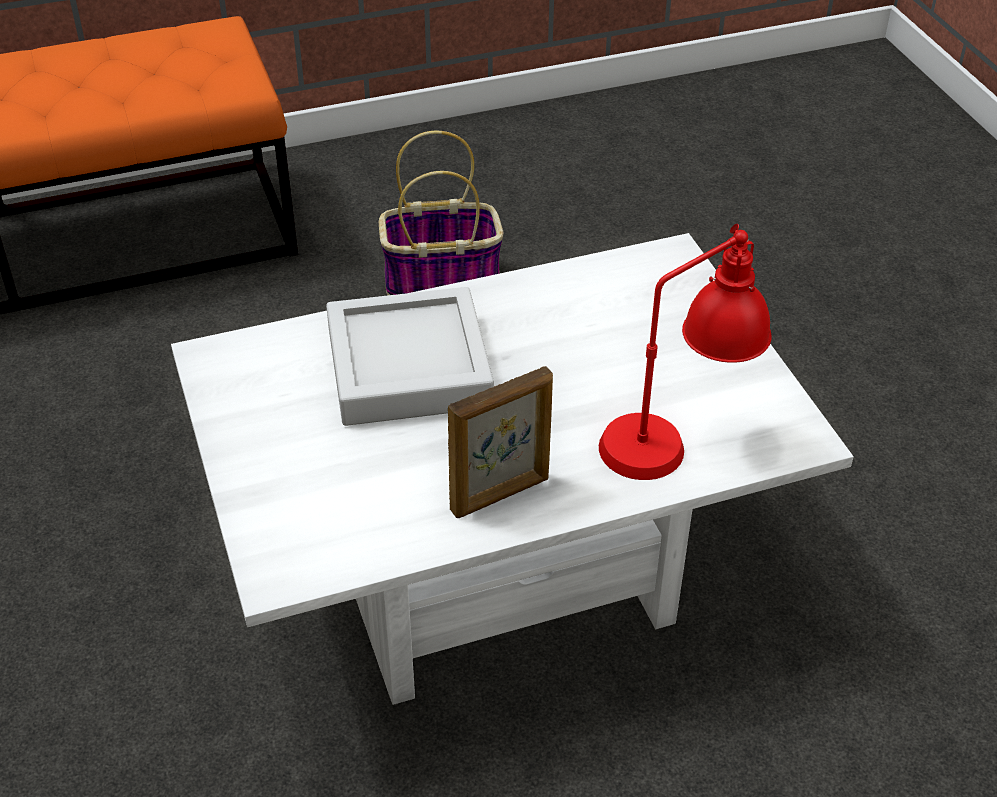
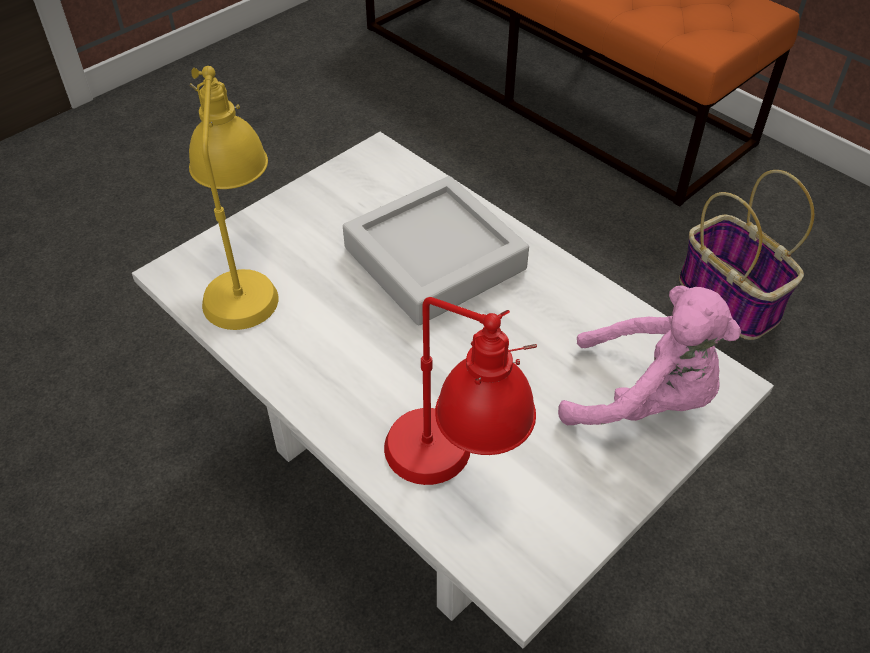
camera: 65 degrees right, 5 degrees up
picture frame [448,366,553,518] -> none
none -> yellow table lamp [189,66,278,330]
none -> pink plush toy [558,285,741,425]

